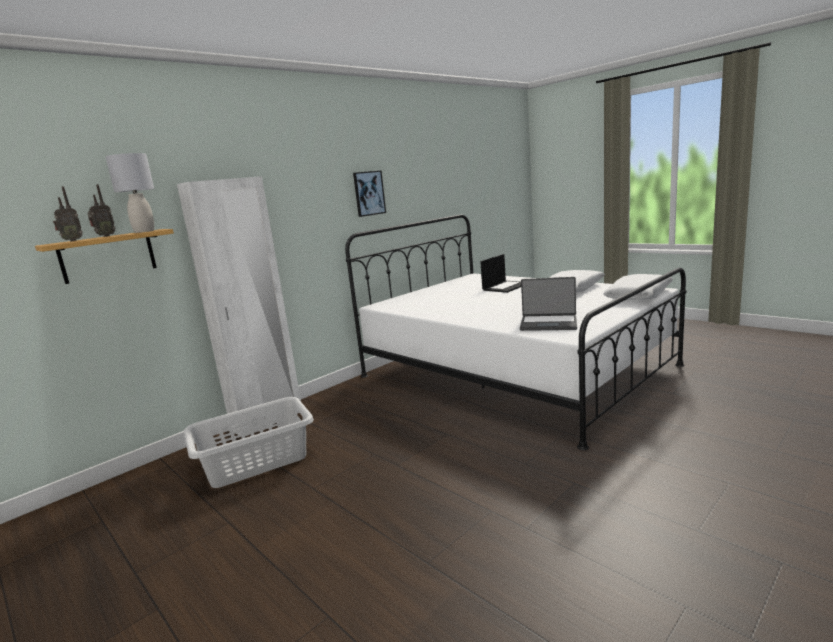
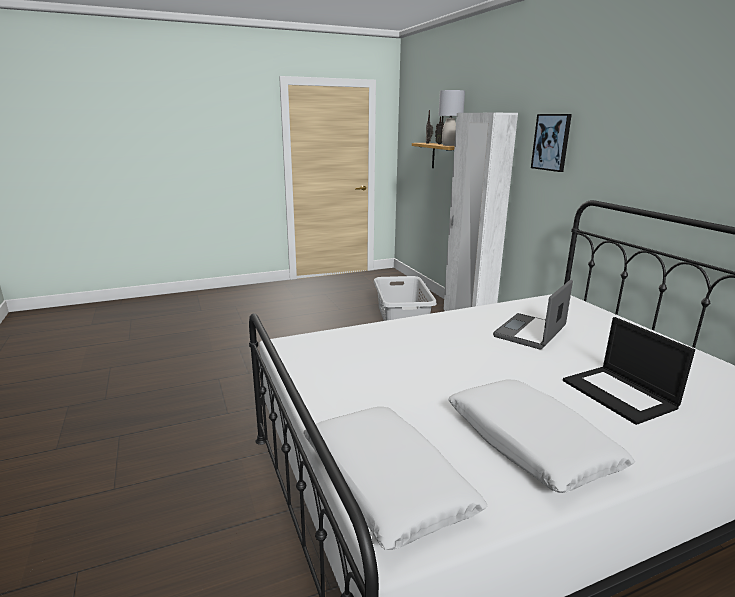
camera: 110 degrees right, 5 degrees up
picture [353,171,386,217] -> picture moved to [531,114,572,172]
laptop [520,277,577,331] -> laptop moved to [493,280,573,350]

